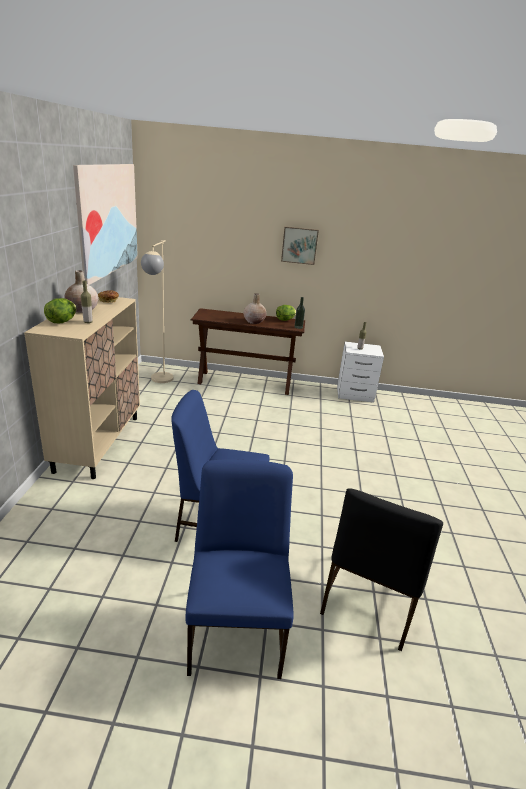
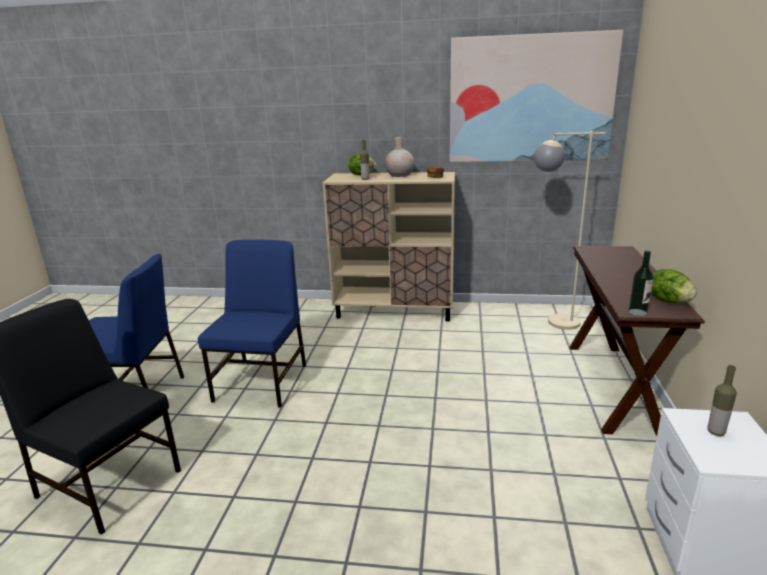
camera: 95 degrees right, 5 degrees down
beige vase [243,293,266,324] -> none
picture [281,226,319,265] -> none

